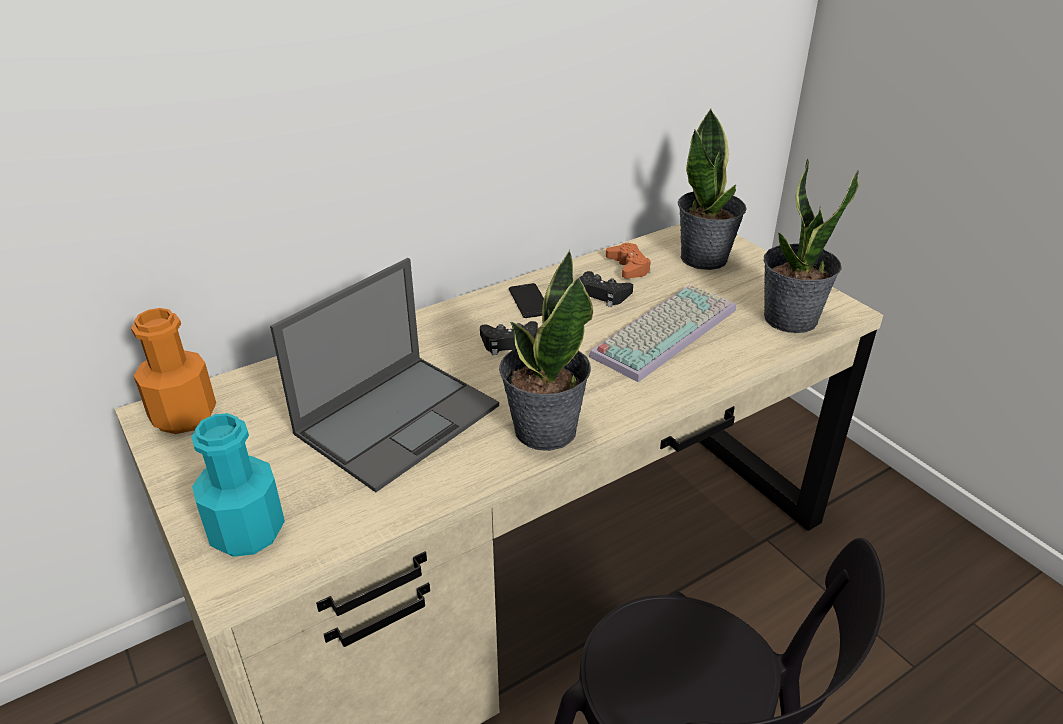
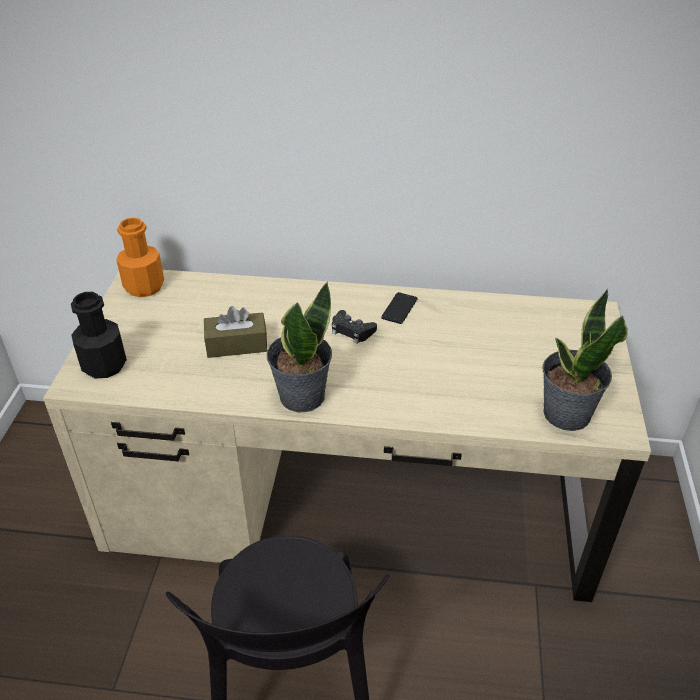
camera: 40 degrees right, 5 degrees up
turquoise bottle [191,413,285,557] -> black bottle [71,292,127,378]
laptop [270,258,499,492] -> brown tissue box [204,306,267,358]
black game controller [579,271,633,307] -> none
keyboard [589,285,736,382] -> none
orange game controller [606,243,651,279] -> none
potted plant [678,108,747,270] -> none

